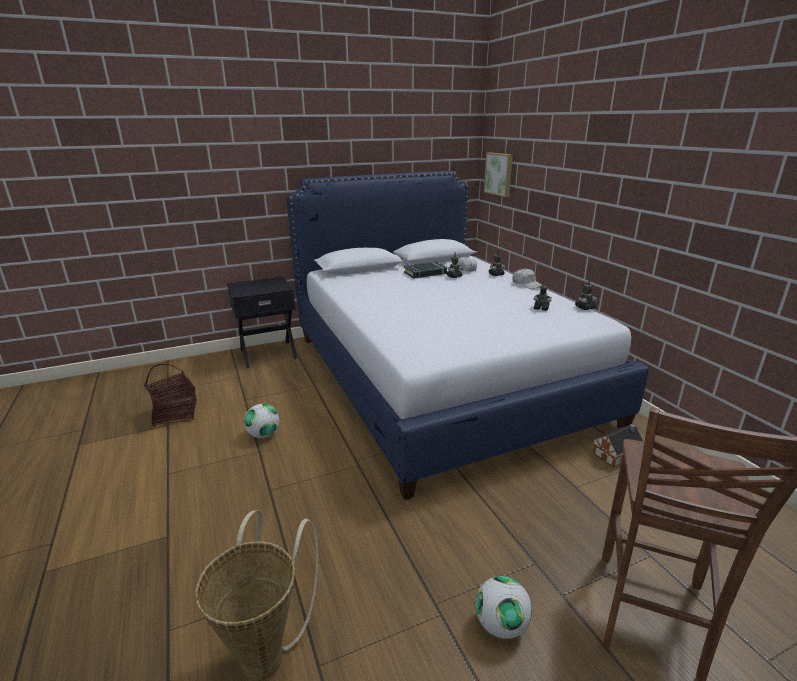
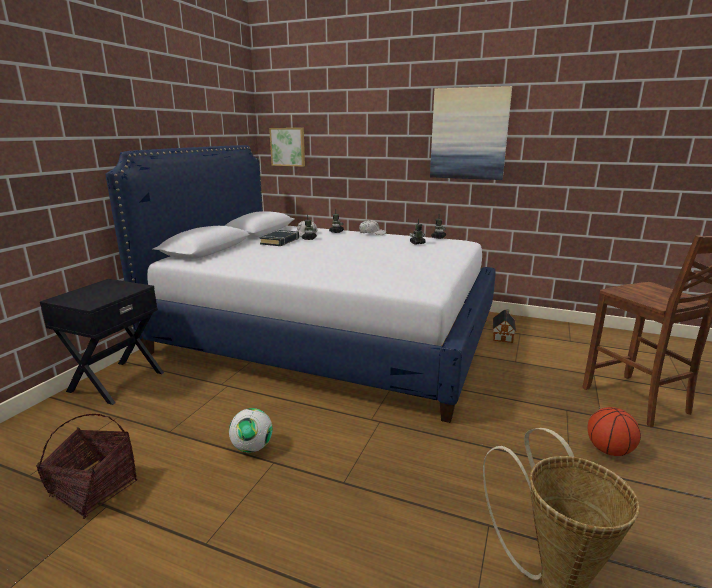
camera: 45 degrees left, 5 degrees down
football [475,576,532,639] -> basketball [588,407,641,456]
none -> picture [430,86,512,180]

